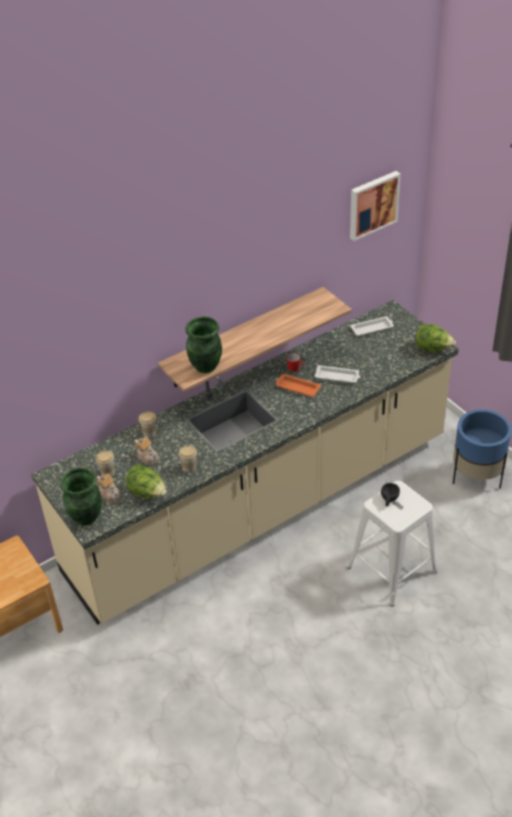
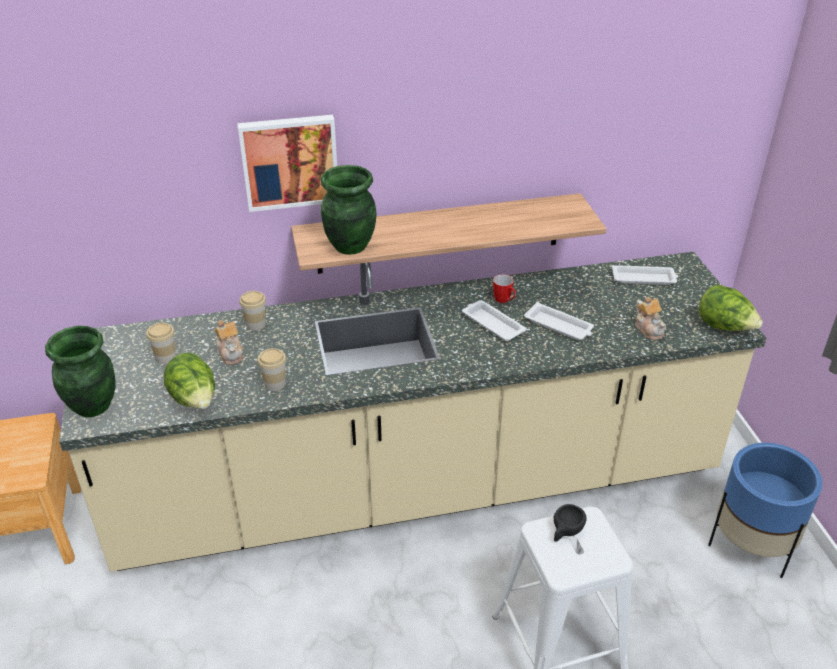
camera: 20 degrees right, 5 degrees down
teapot [96,473,121,503] -> teapot moved to [635,297,666,340]
orange tray [275,374,321,397] -> white tray [462,300,527,341]
picture [350,171,401,241] -> picture moved to [237,115,337,212]

